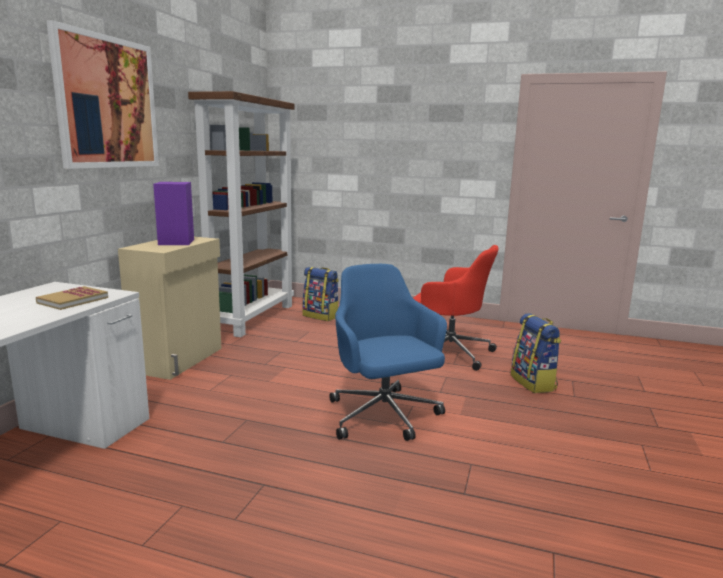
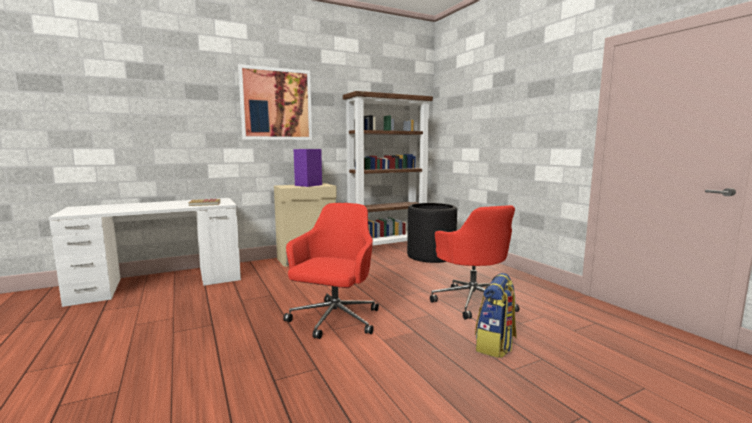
camera: 45 degrees right, 5 degrees down
backpack [302,267,339,321] -> black planter [407,203,457,263]
blue office chair [329,264,447,441] -> red office chair [283,203,379,339]

